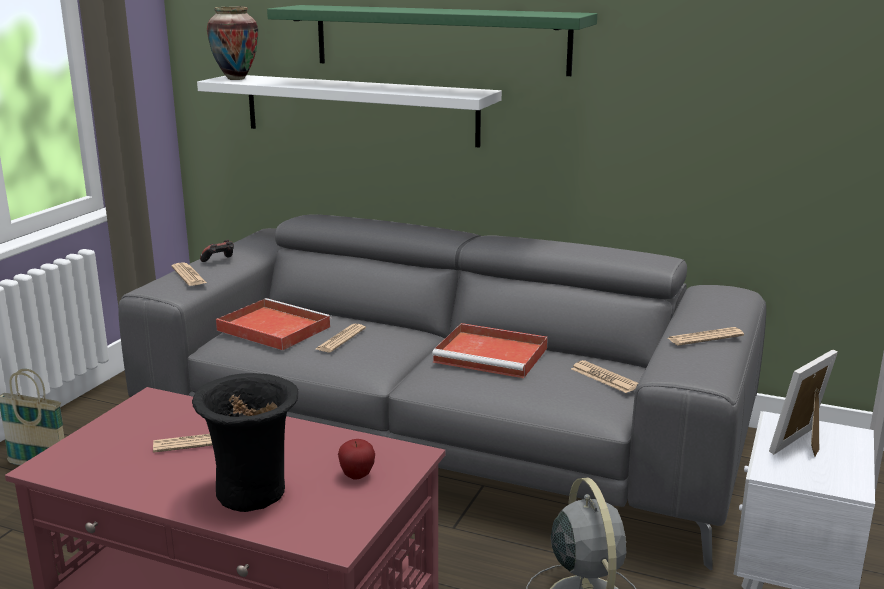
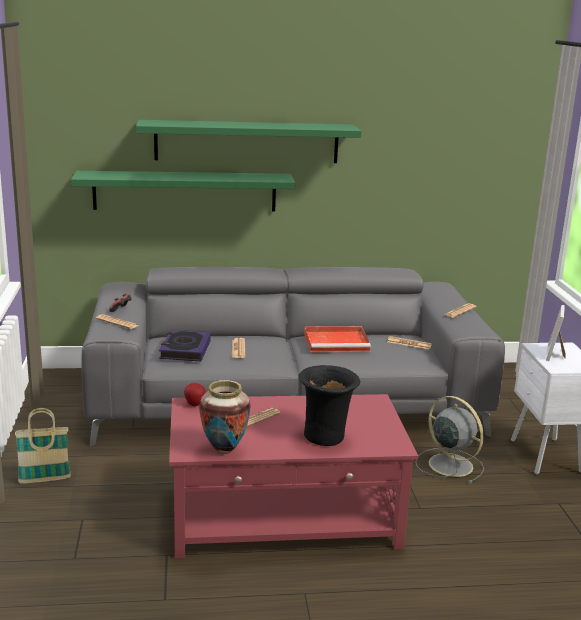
camera: 30 degrees left, 0 degrees up
white shelf [197,75,502,148] -> green shelf [71,171,296,212]
vase [207,7,258,80] -> vase moved to [199,380,251,454]
red tray [216,298,332,351] -> book [159,330,211,361]
apple [338,439,375,480] -> apple moved to [184,383,206,406]

